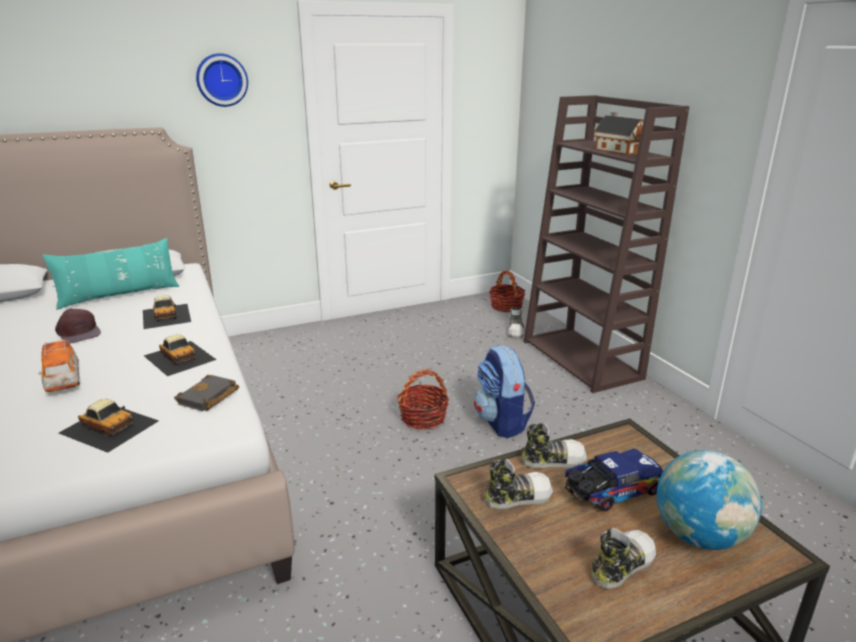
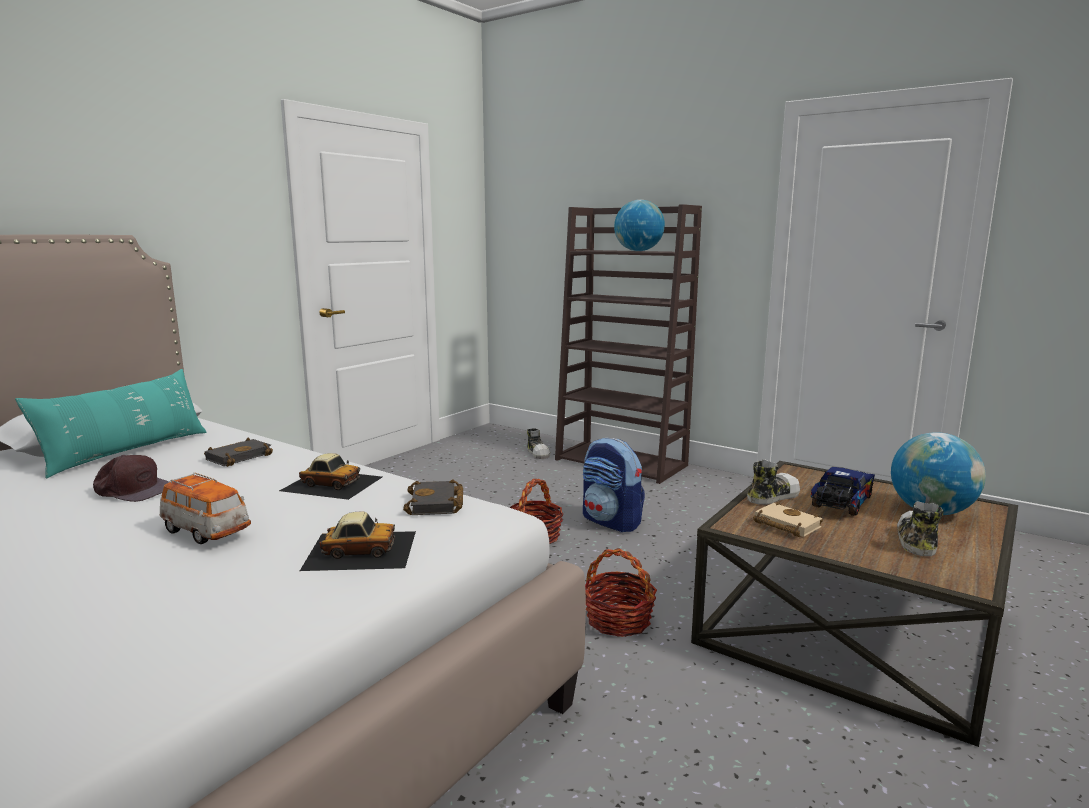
camera: 30 degrees left, 10 degrees down
toy car [143,296,191,329] -> black book [204,438,273,467]
wall clock [196,53,248,107] -> none
shoe [484,459,553,510] -> beige book [753,502,823,537]
basket [489,270,525,312] -> basket moved to [585,548,657,637]
toy house [594,112,643,155] -> globe [614,200,665,251]

